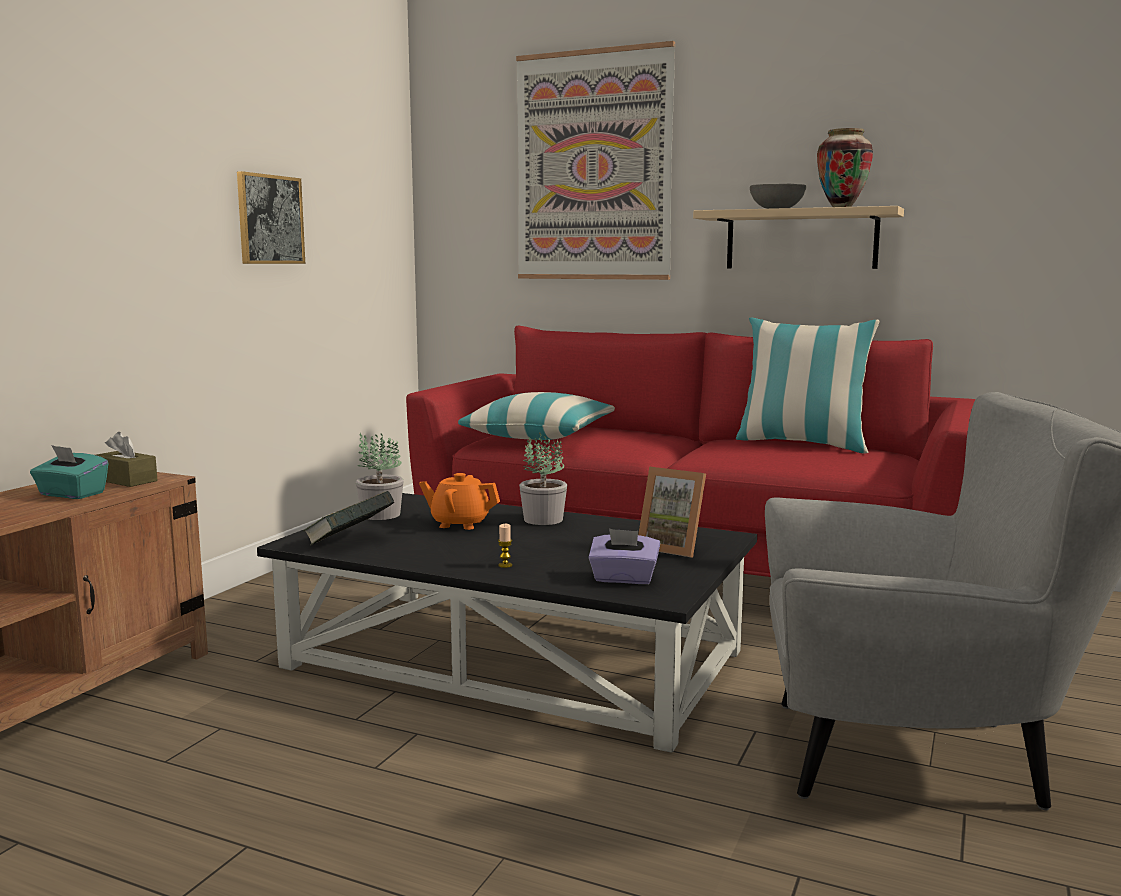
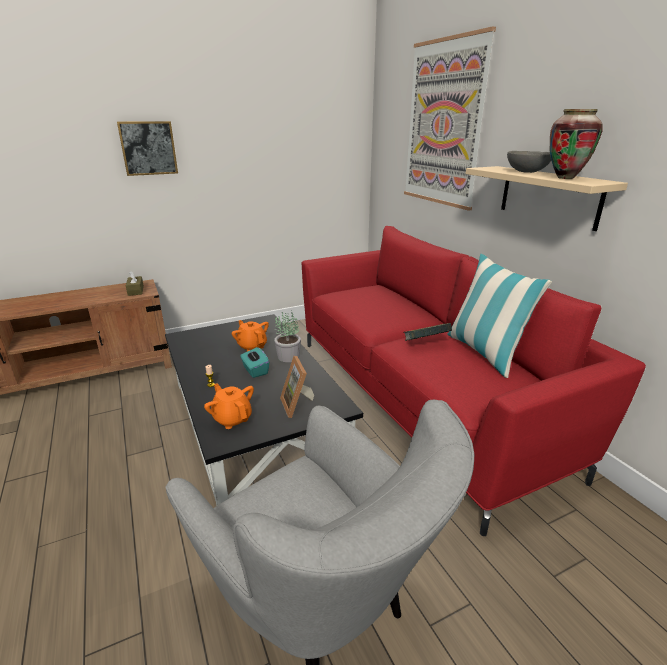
camera: 40 degrees right, 15 degrees up
turquoise tissue box [30,445,108,499] -> turquoise tissue box moved to [240,347,269,378]
picture [237,171,305,264] -> picture moved to [117,121,178,176]
book [303,491,394,546] -> book moved to [403,323,452,341]
potted plant [356,433,404,520] -> none
pillow [458,392,615,440] -> none
purple tissue box [588,529,660,584] -> orange teapot [204,383,254,429]

